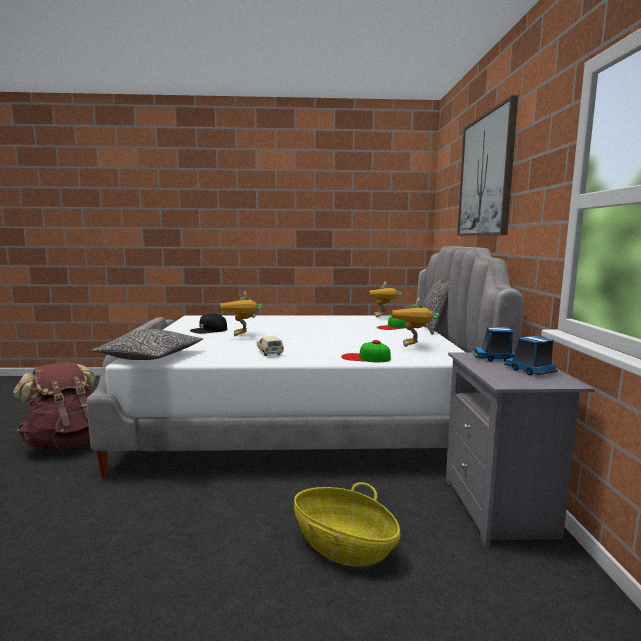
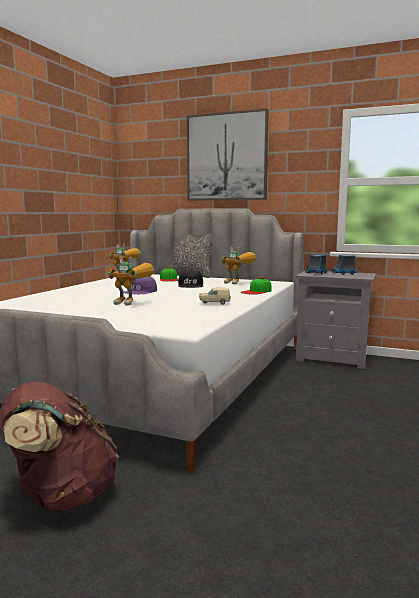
camera: 65 degrees left, 0 degrees up
pillow [92,329,203,360] -> none
black cap [190,314,227,333] -> black cap moved to [178,270,203,288]
basket [294,482,401,567] -> none
none -> purple cap [123,276,157,294]

